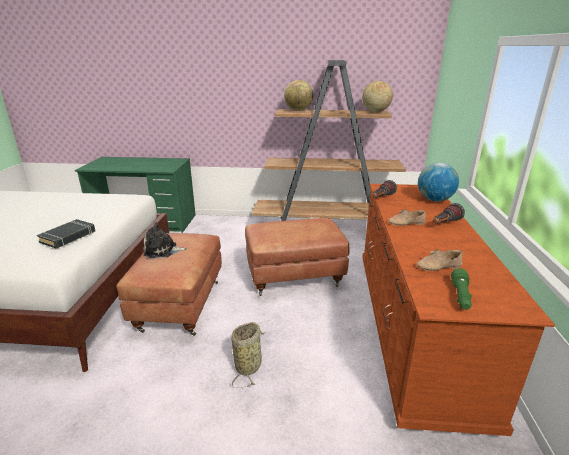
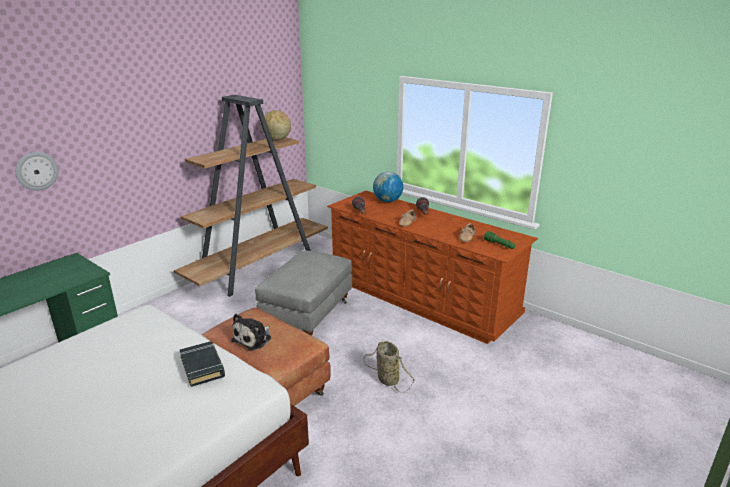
camera: 55 degrees left, 0 degrees up
brown ottoman [245,218,350,296] -> grey ottoman [255,250,352,336]
globe [284,80,313,111] -> none
none -> wall clock [16,152,59,191]

